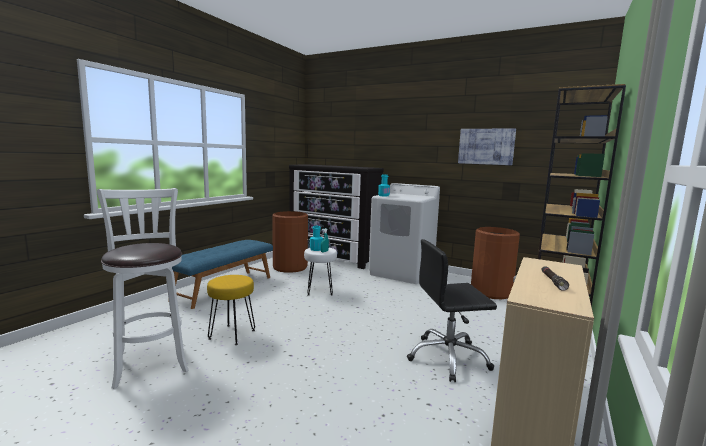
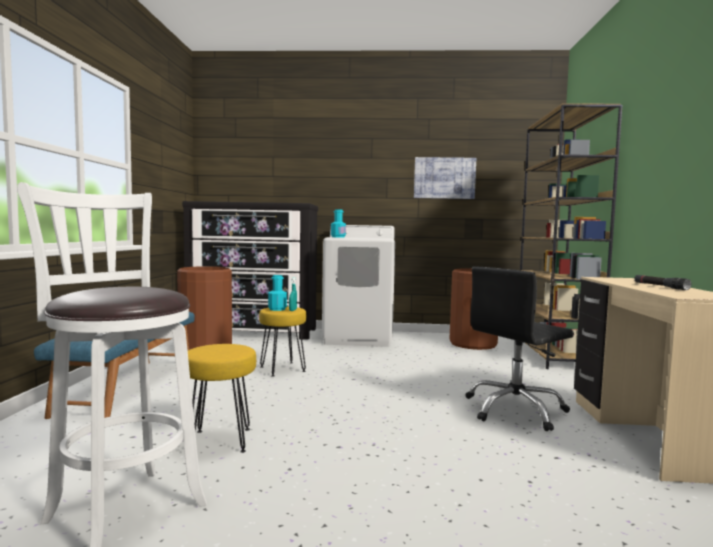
camera: 25 degrees left, 5 degrees down
white stool [304,248,337,296] -> yellow stool [259,307,306,377]

